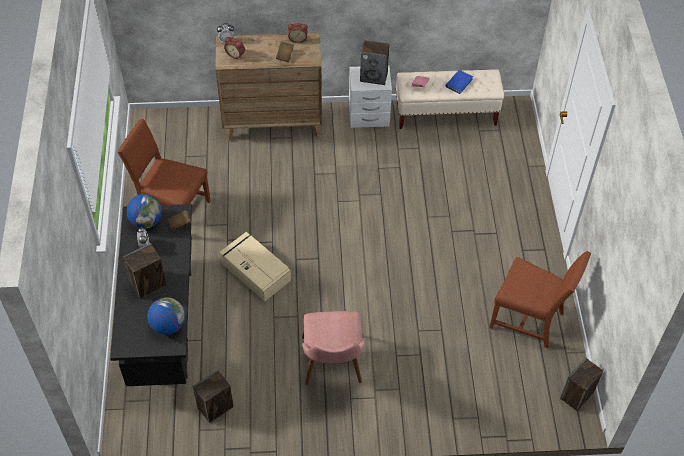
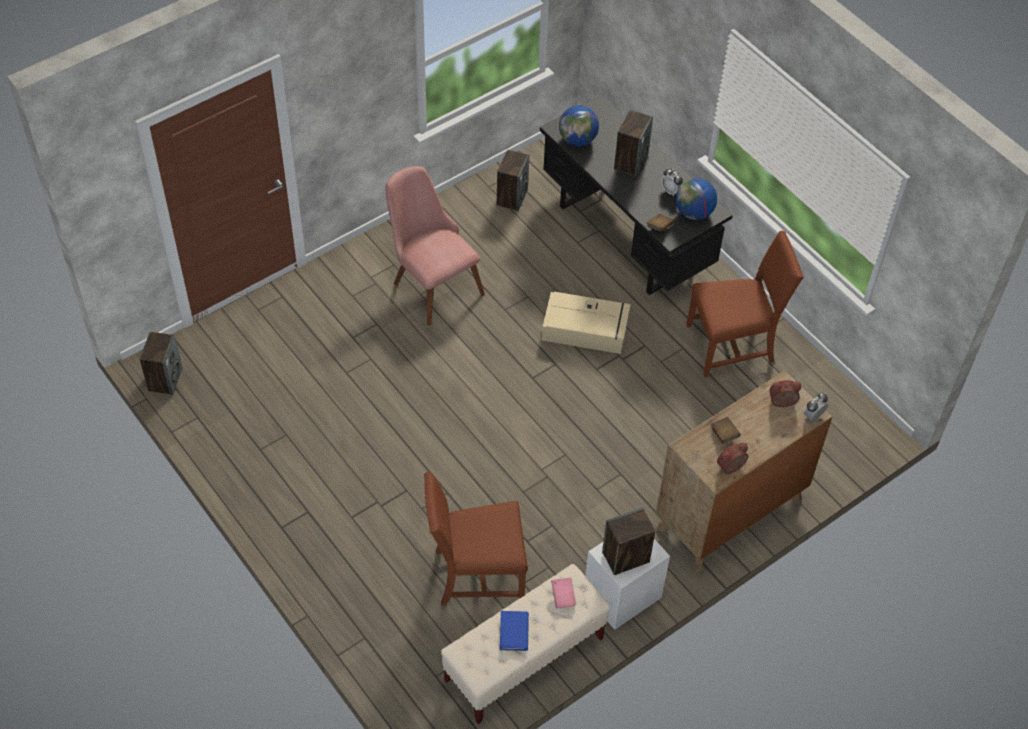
camera: 145 degrees right, 0 degrees up
brown chair [489,251,591,349] -> brown chair moved to [424,472,528,606]

